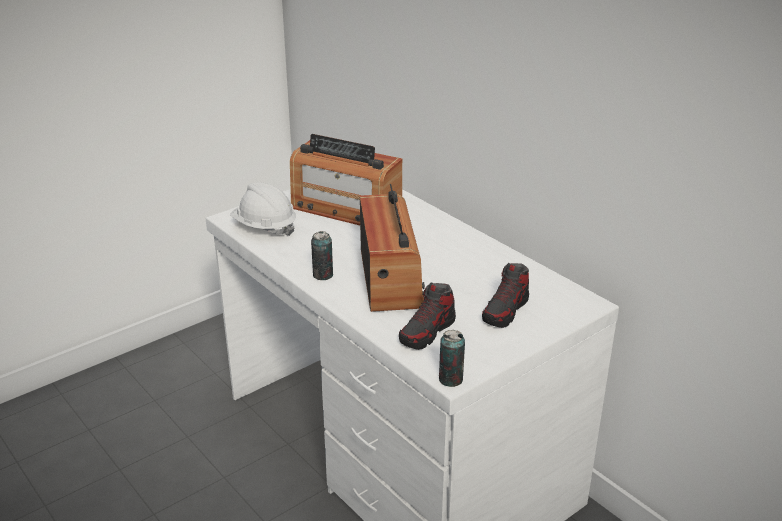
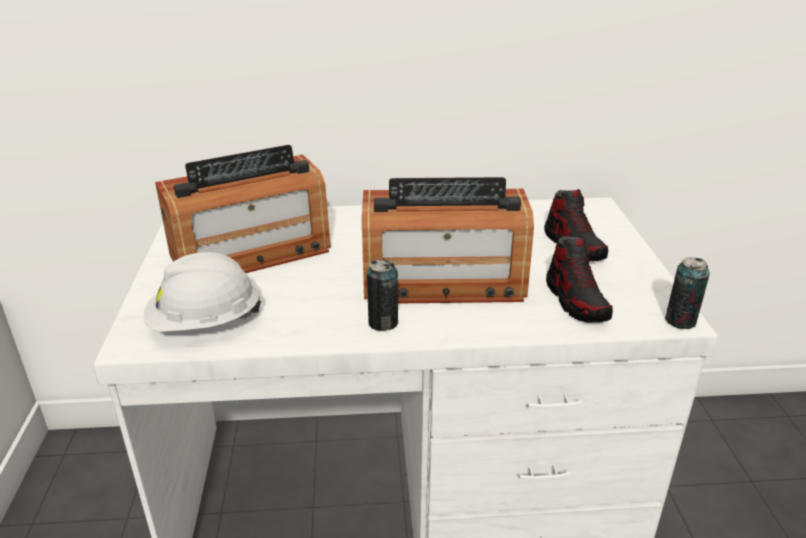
camera: 55 degrees left, 0 degrees up
radio [360,184,425,312] -> radio turned 150 degrees clockwise [362,177,534,303]

